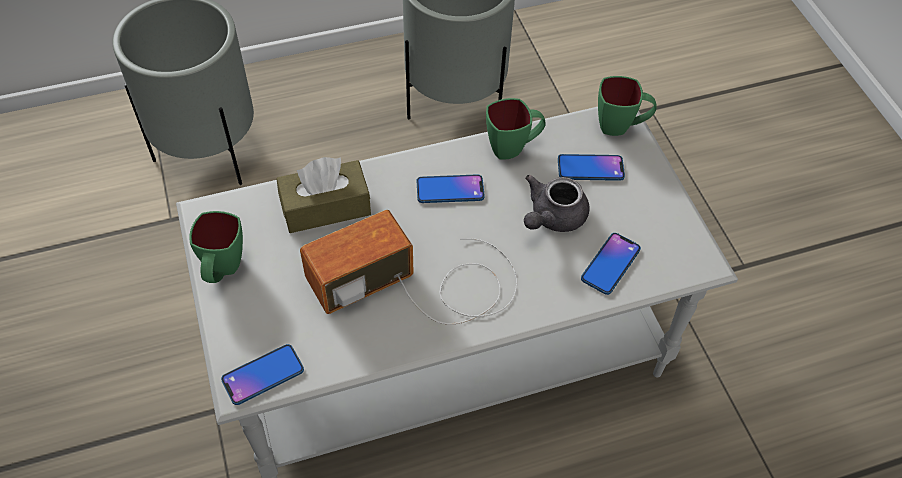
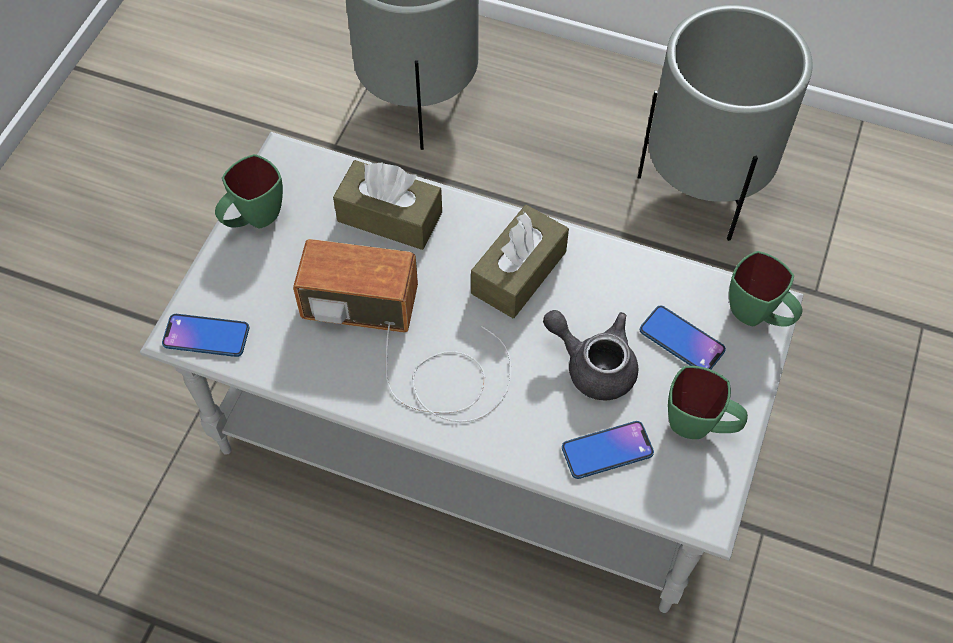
camera: 40 degrees right, 5 degrees up
phone [417,174,485,203] -> brown tissue box [471,205,569,318]
green mug [486,98,546,160] -> green mug moved to [668,366,748,439]
grey teapot [524,175,590,232] -> grey teapot turned 45 degrees clockwise [543,310,638,400]

